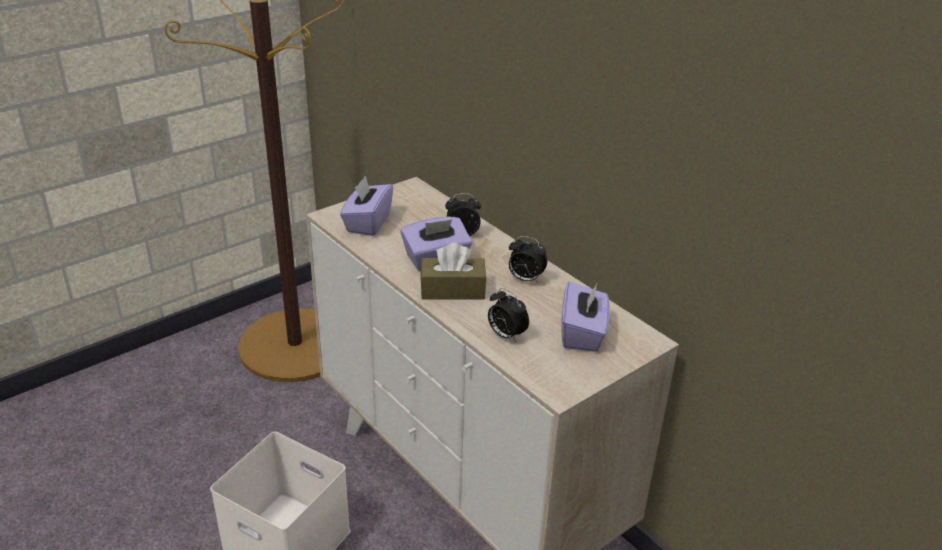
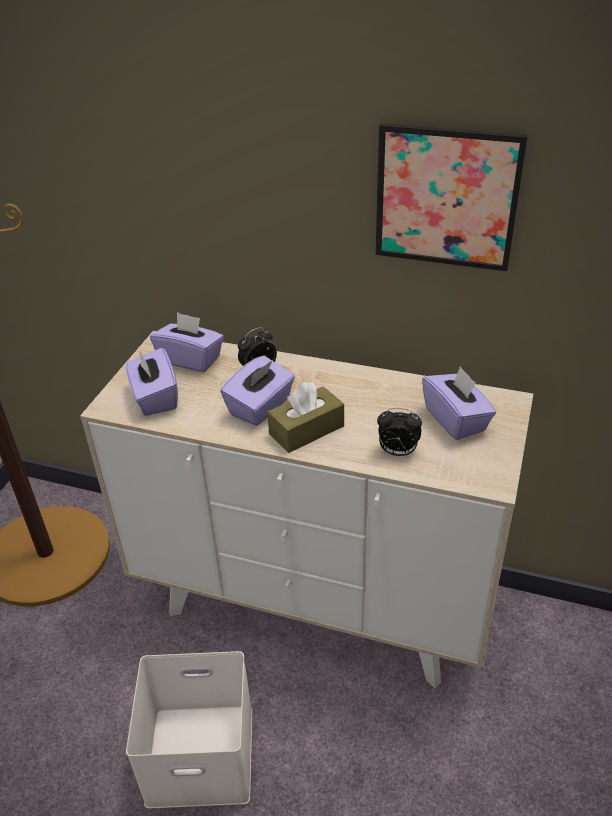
camera: 30 degrees left, 5 degrees up
alarm clock [509,236,547,283] -> none
none -> purple tissue box [150,312,224,372]
none -> picture [376,123,528,271]

